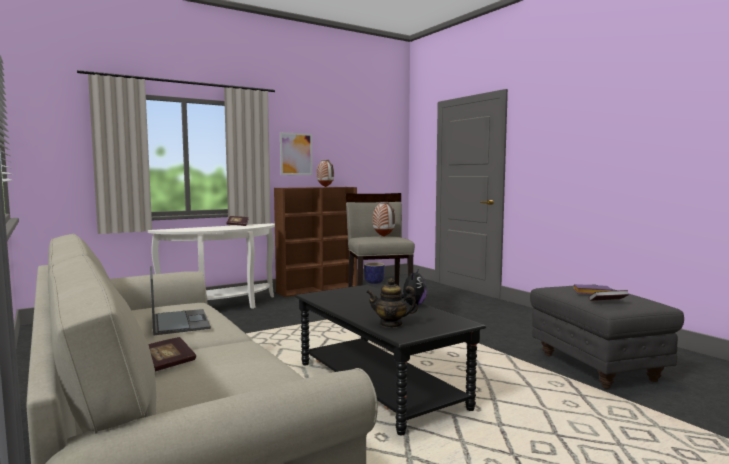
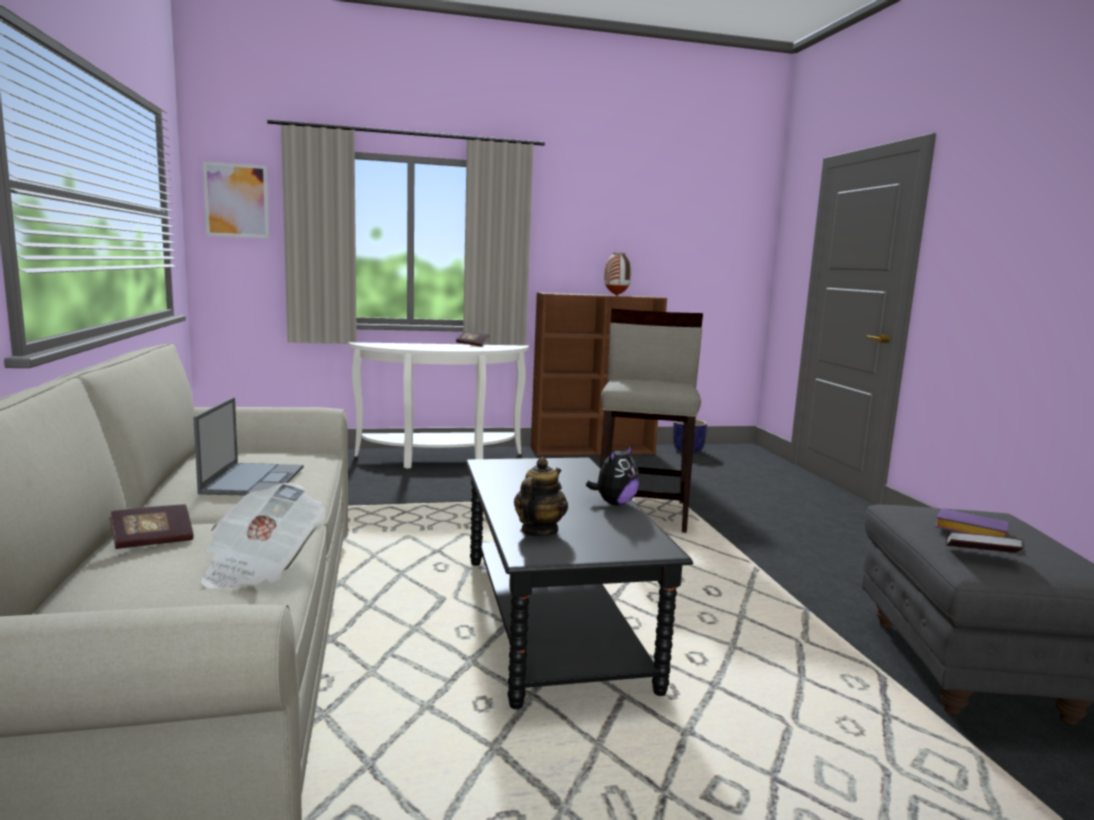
camera: 20 degrees right, 5 degrees up
picture [280,132,313,175] -> picture moved to [203,162,269,239]
teapot [366,278,418,328] -> teapot turned 90 degrees clockwise [514,457,568,536]
vase [373,202,395,237] -> none
none -> newspaper [201,483,326,589]

